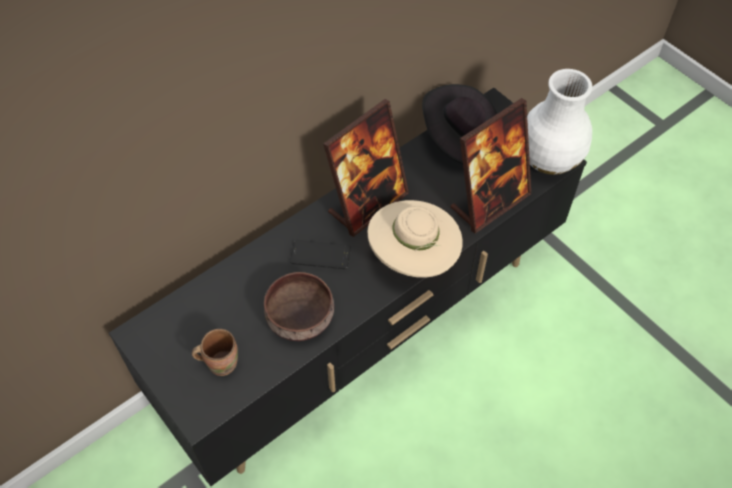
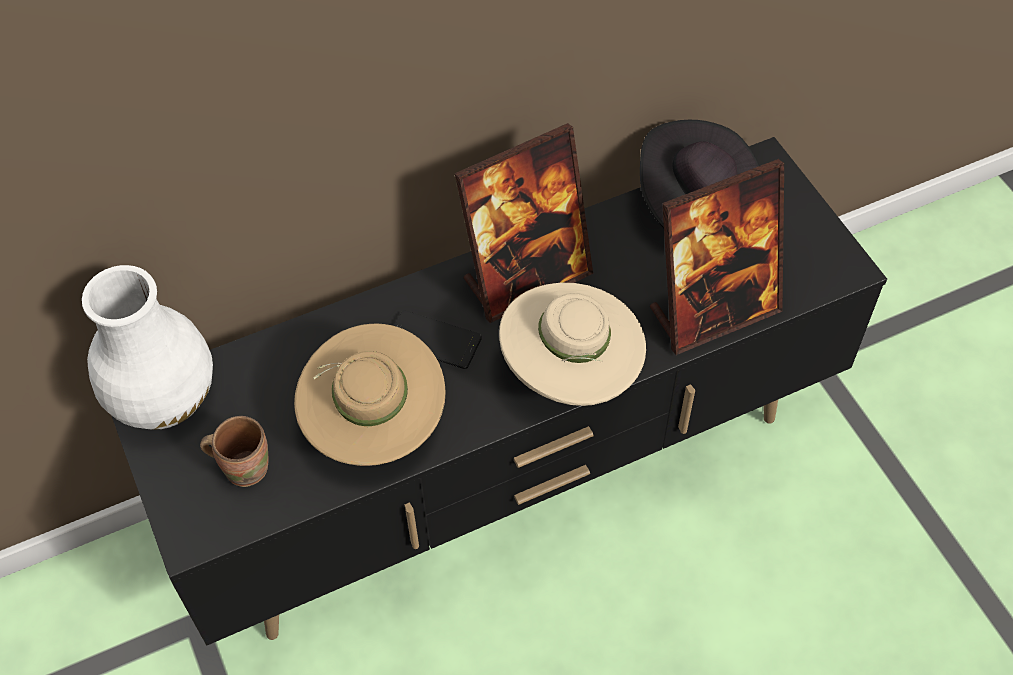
camera: 15 degrees right, 0 degrees up
brown bowl [264,272,334,341] -> beige hat [294,324,446,466]
white vase [527,69,592,175] -> white vase moved to [82,265,213,430]

